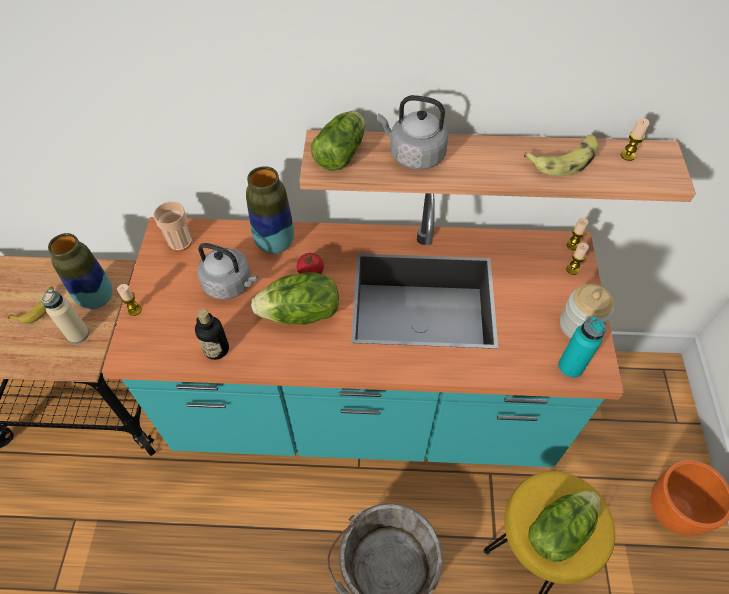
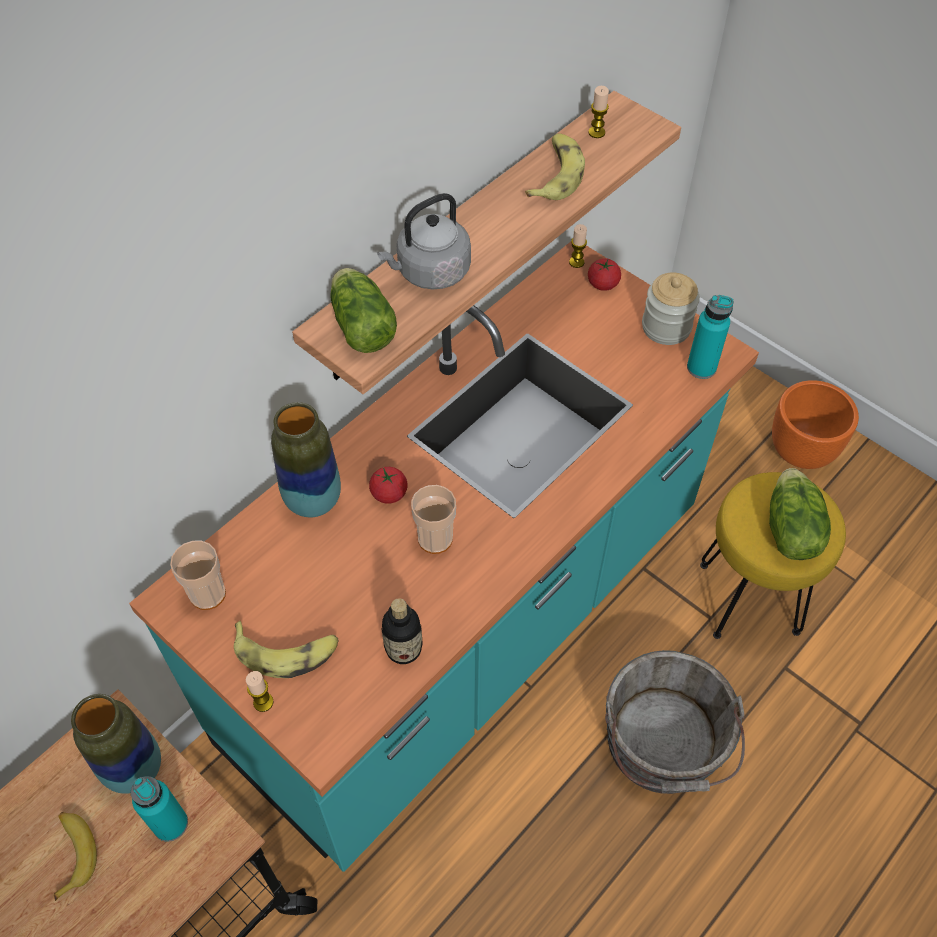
camera: 50 degrees left, 0 degrees up
beige bottle [41,289,89,344] -> turquoise bottle [131,776,188,842]
grey kettle [198,243,258,299] -> none
lettuce [251,272,339,325] -> cup [411,485,456,554]
candle [566,243,589,275] -> tomato [588,258,621,291]
none -> banana [234,621,339,678]

